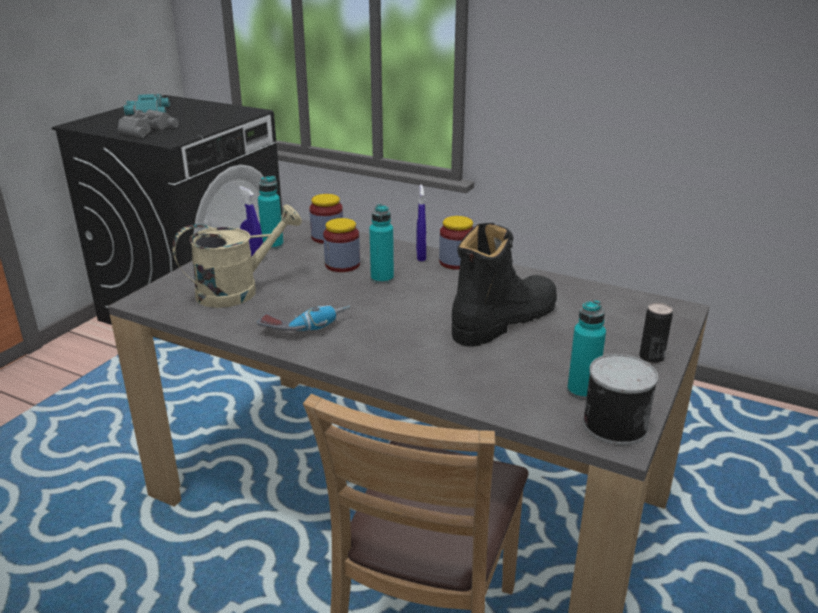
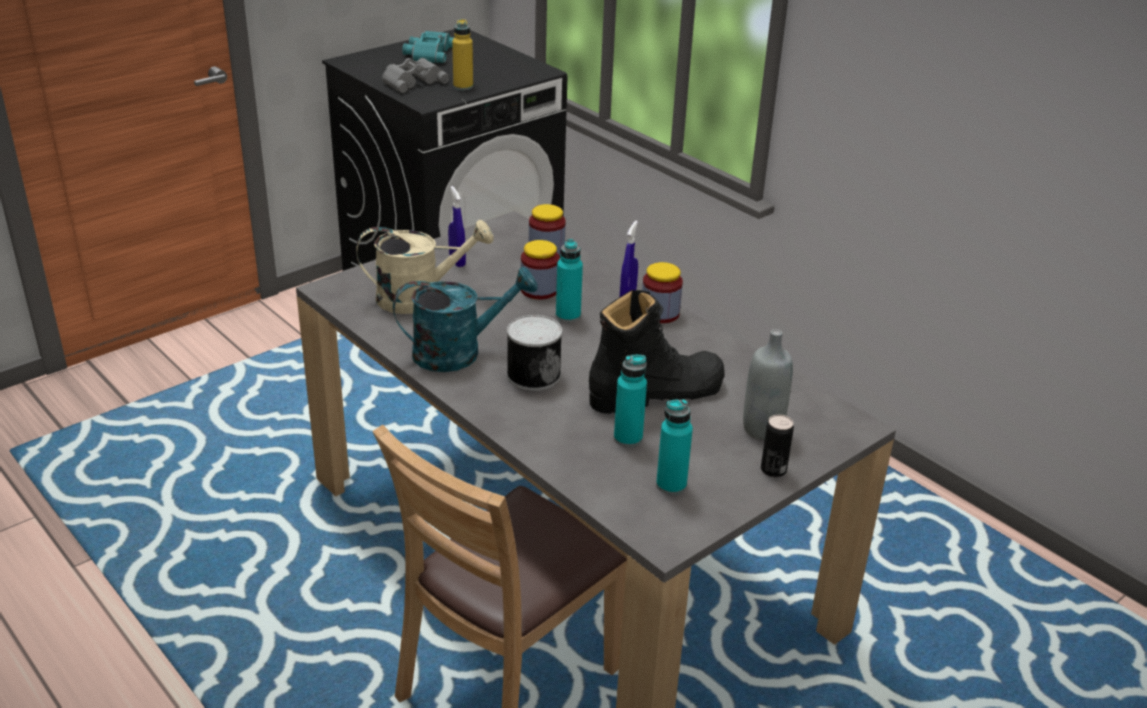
camera: 20 degrees right, 5 degrees up
power drill [257,305,350,331] -> turquoise watering can [393,267,538,372]
turquoise bottle [258,176,284,250] -> turquoise bottle moved to [614,355,647,447]
can [583,354,658,446] -> can moved to [507,315,562,391]
none -> yellow bottle [452,19,473,90]
none -> grey bottle [743,329,793,440]

